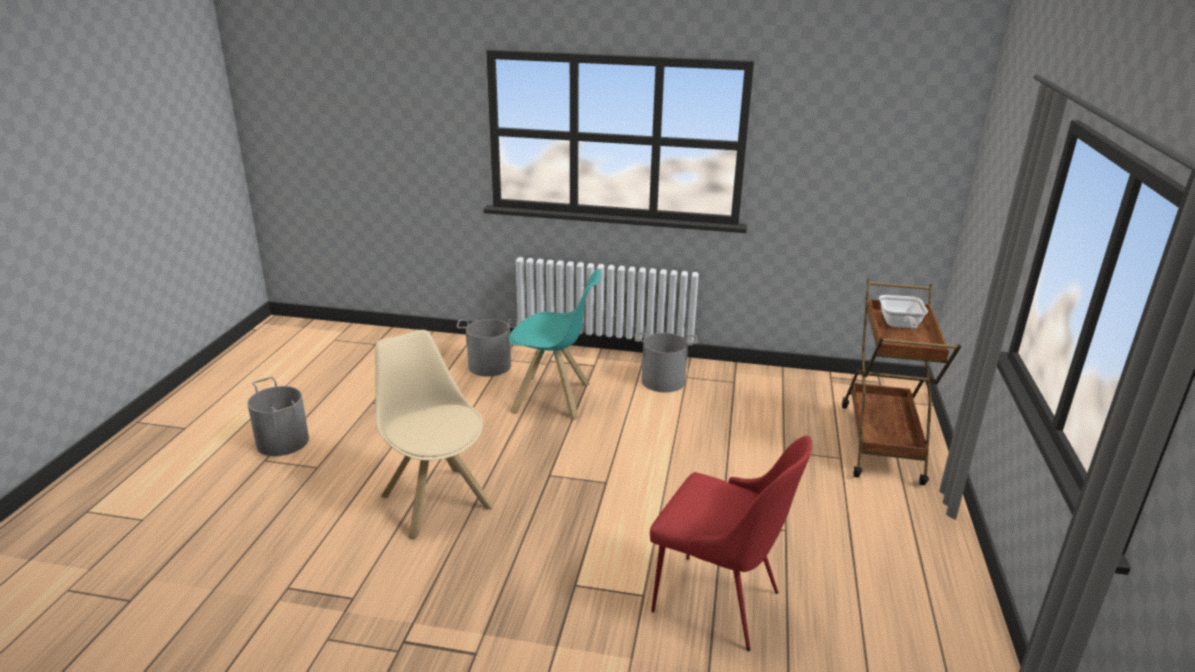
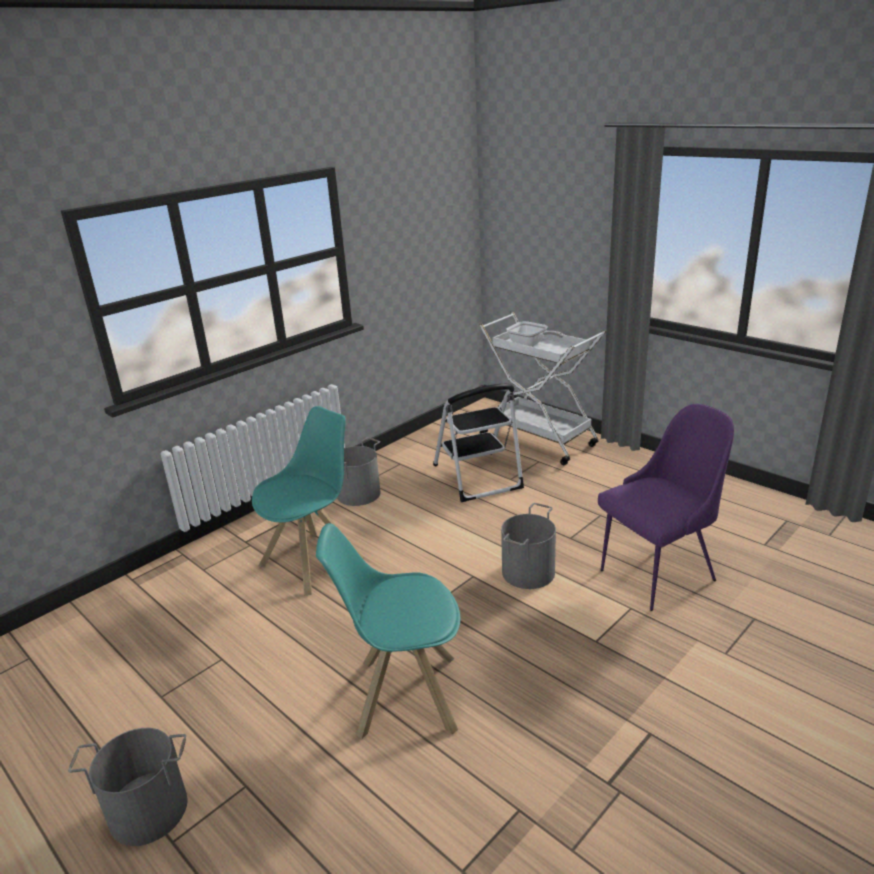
camera: 55 degrees left, 0 degrees up
beige chair [375,330,494,539] -> turquoise chair [316,523,460,739]
grey bucket [457,319,518,377] -> grey bucket moved to [501,503,556,589]
red chair [650,436,812,651] -> purple chair [598,404,734,611]
brown cart [841,279,961,485] -> white cart [479,312,606,465]
none -> step ladder [433,384,524,502]

